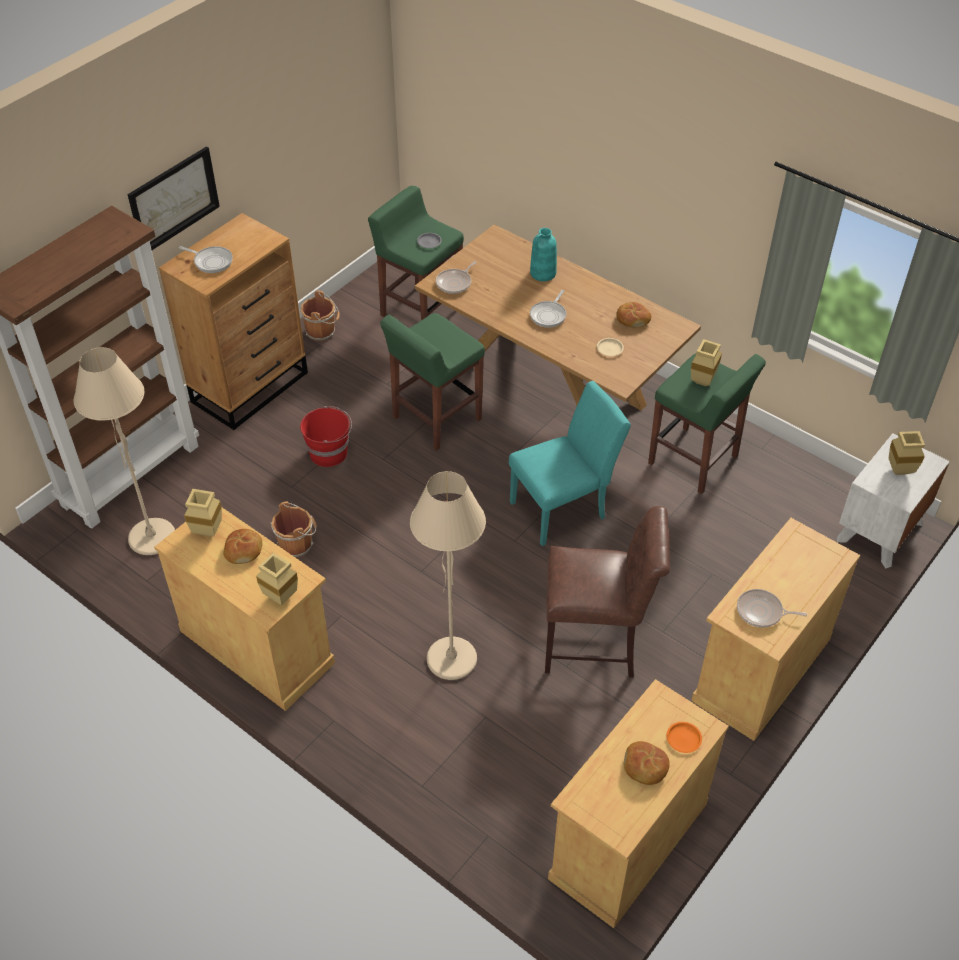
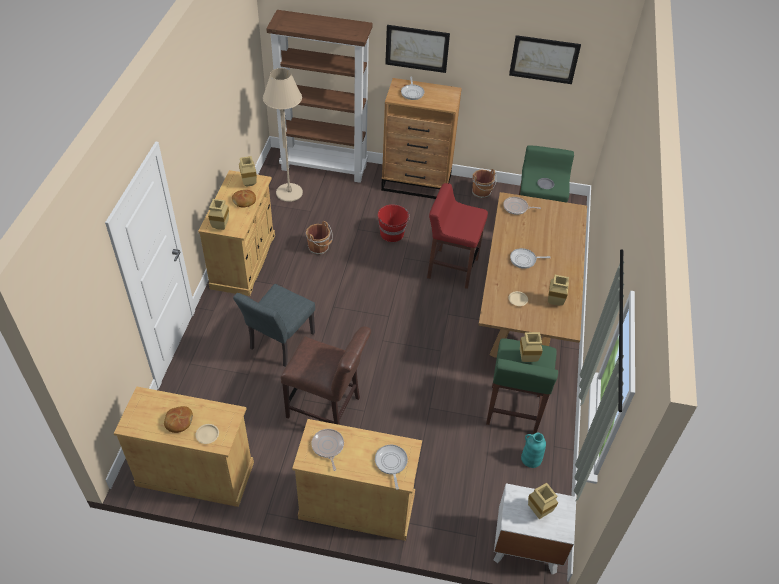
camera: 60 degrees right, 0 degrees up
green stool [380,313,485,451] -> red stool [427,183,488,289]
beige floor lamp [410,471,486,680] -> grey chair [233,284,315,367]
turquoise chair [509,381,631,546] -> none
turquoise vase [530,228,557,281] -> turquoise vase moved to [521,433,546,468]
brown chair [545,506,670,678] -> brown chair turned 45 degrees counterclockwise [281,326,371,425]
bread [616,302,651,327] -> beige vase [548,275,569,306]
orange plate [666,722,702,753] -> beige plate [195,424,219,444]
none -> frying pan [375,445,408,490]
none -> picture [509,35,581,84]

